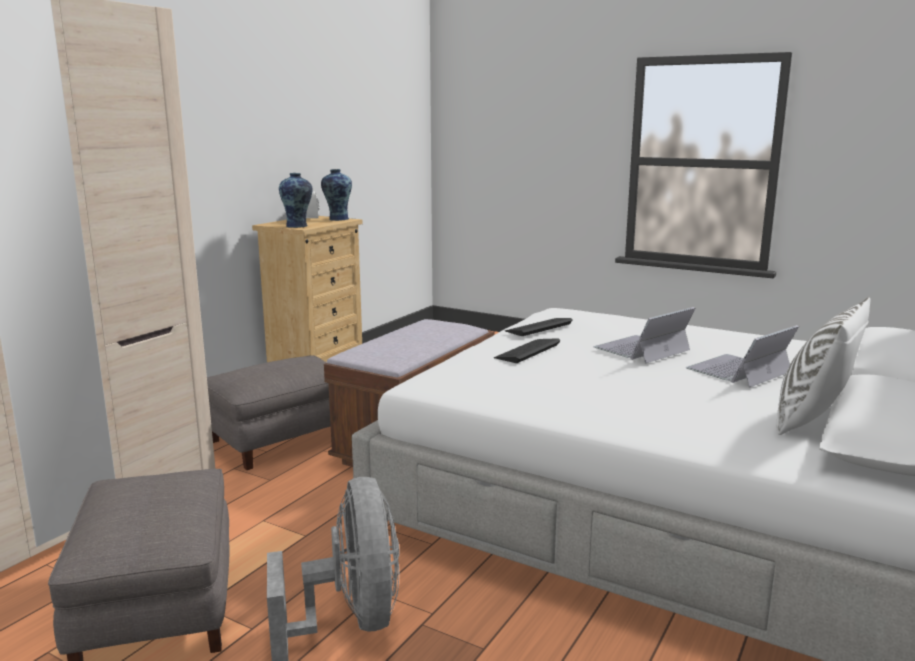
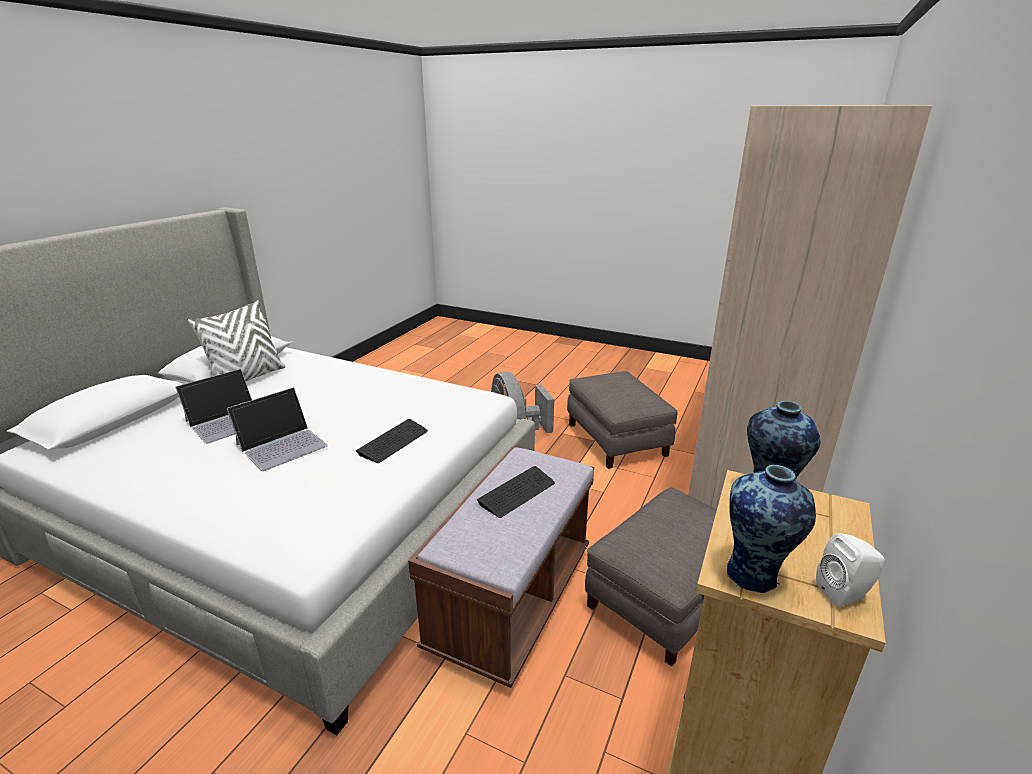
camera: 175 degrees right, 10 degrees up
keyboard [505,318,573,336] -> keyboard moved to [477,466,555,518]

